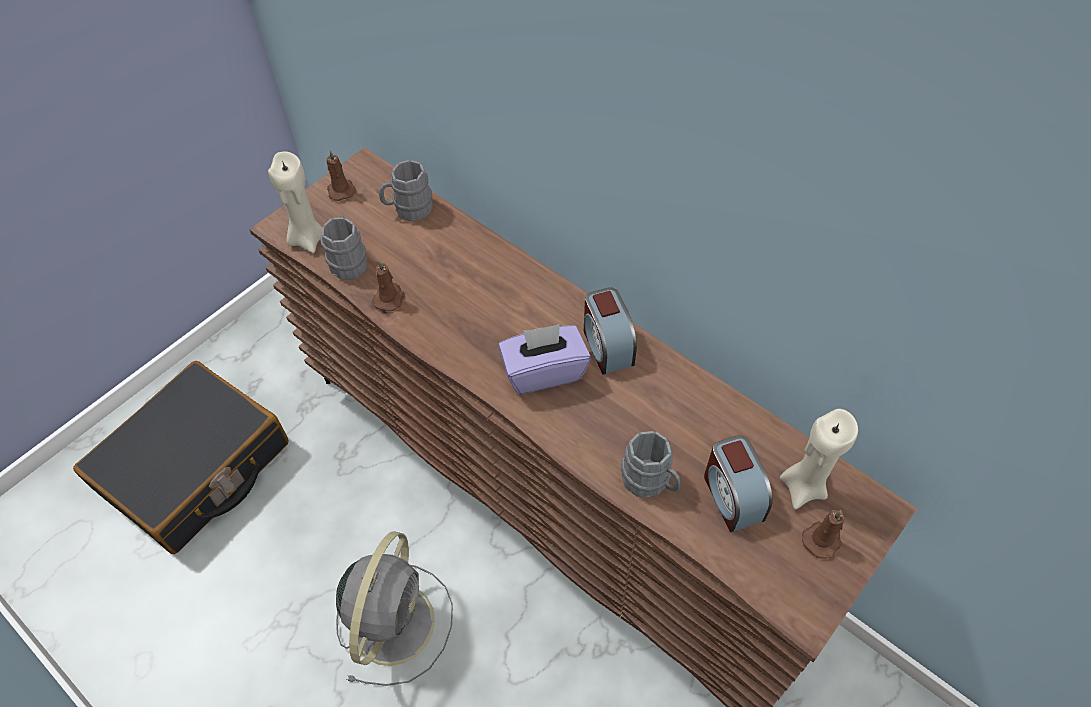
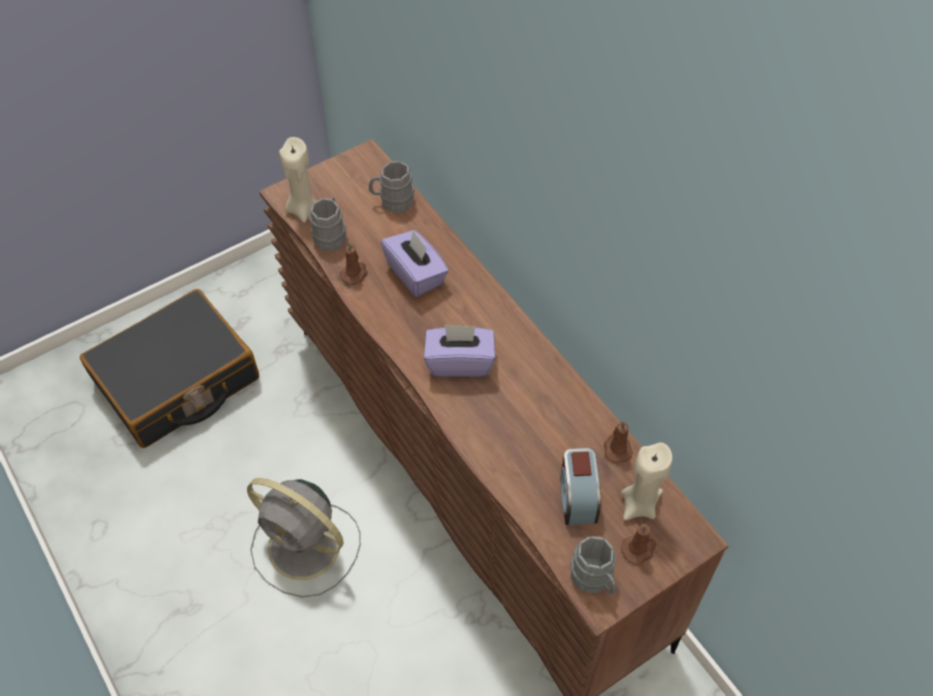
camera: 15 degrees right, 0 degrees up
brown candle [327,150,356,201] -> brown candle moved to [604,421,633,463]
grey fan [336,531,453,686] -> grey fan turned 90 degrees clockwise [247,478,361,597]
alarm clock [584,287,637,375] -> none
grey mug [621,431,680,497] -> grey mug moved to [570,536,616,594]
none -> purple tissue box [381,230,449,297]

